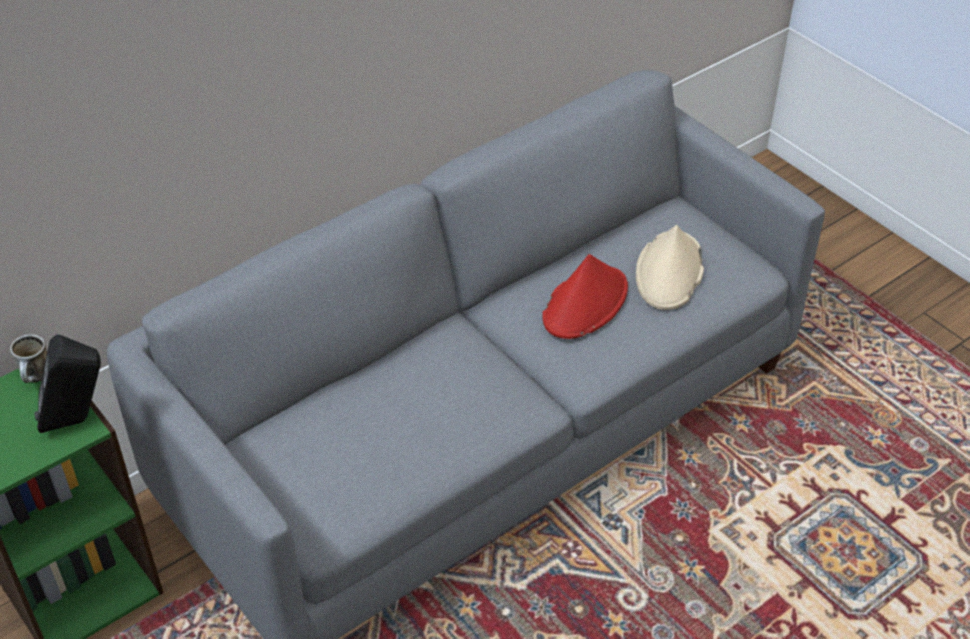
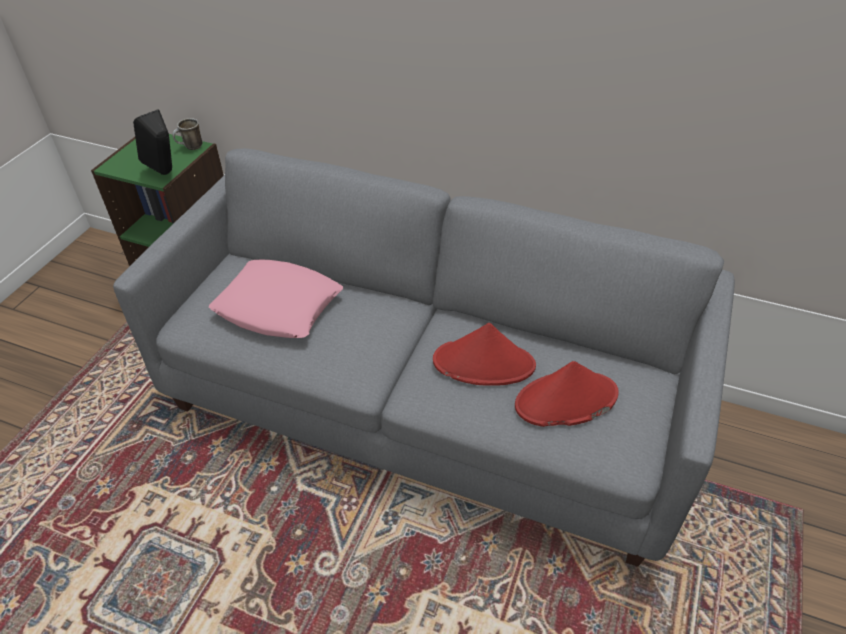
camera: 60 degrees right, 0 degrees up
beige hat [636,225,704,310] -> red hat [515,361,619,427]
none -> pink pillow [209,260,343,338]

